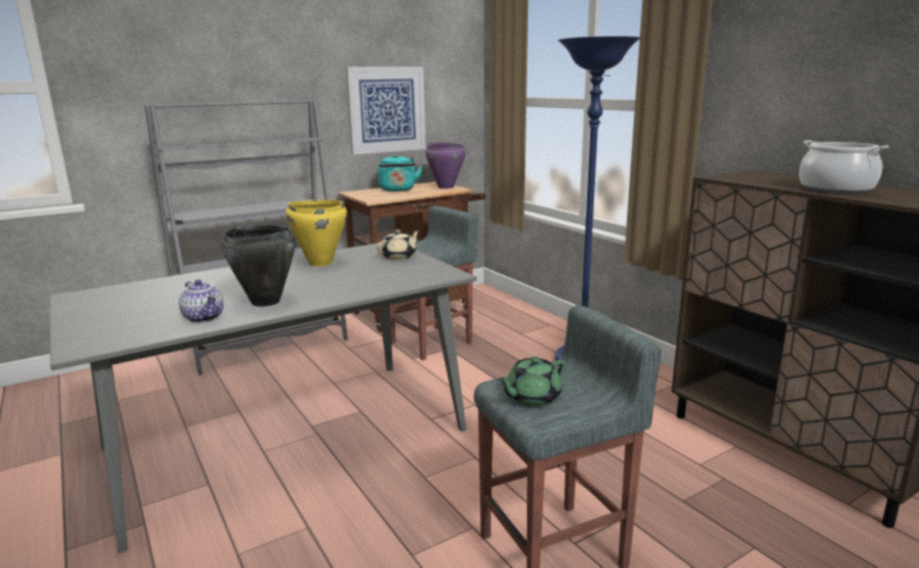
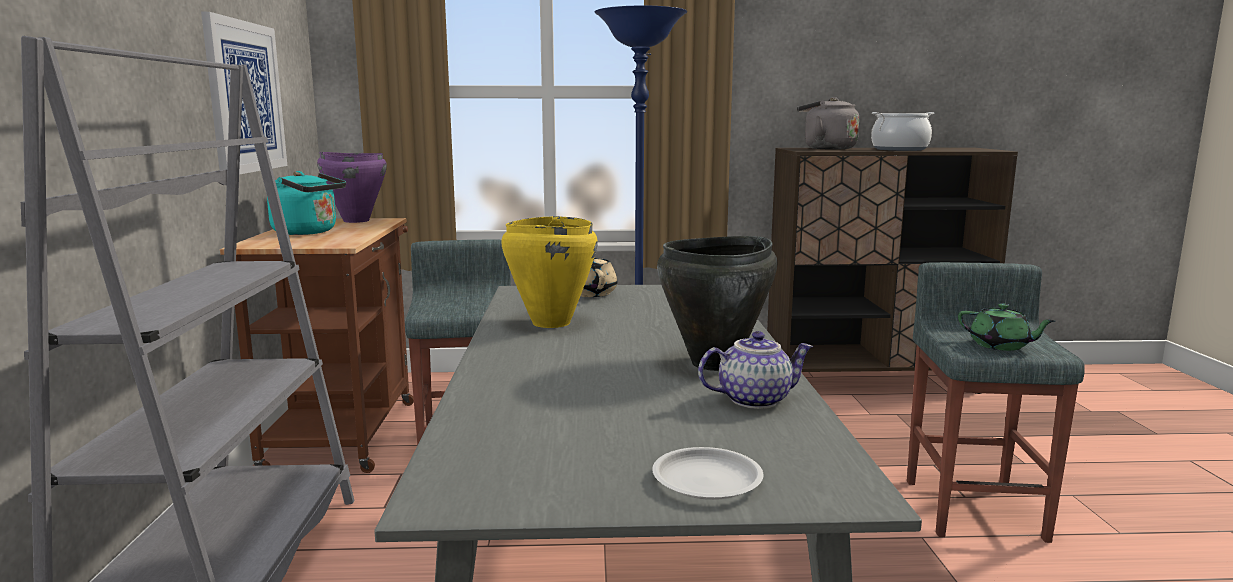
camera: 60 degrees left, 5 degrees down
green teapot [497,357,565,406] -> green teapot turned 45 degrees counterclockwise [958,303,1056,351]
none -> white plate [652,447,763,500]
none -> grey kettle [797,97,859,150]

